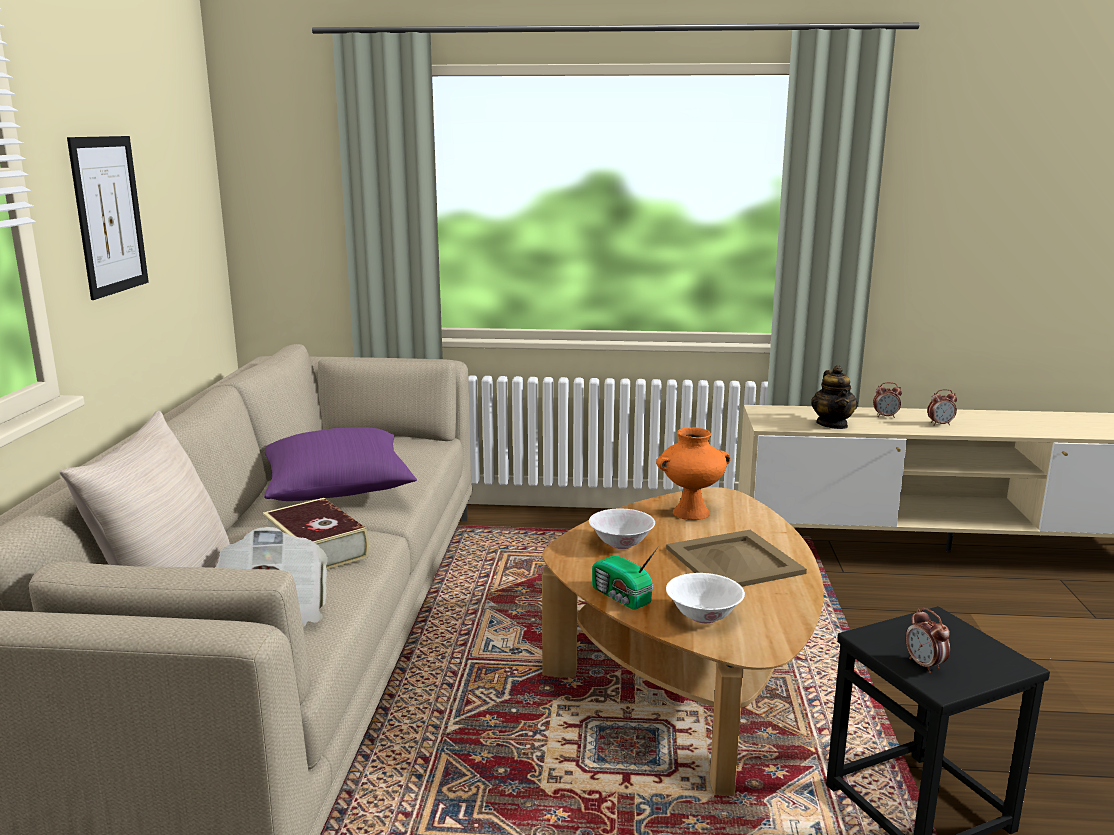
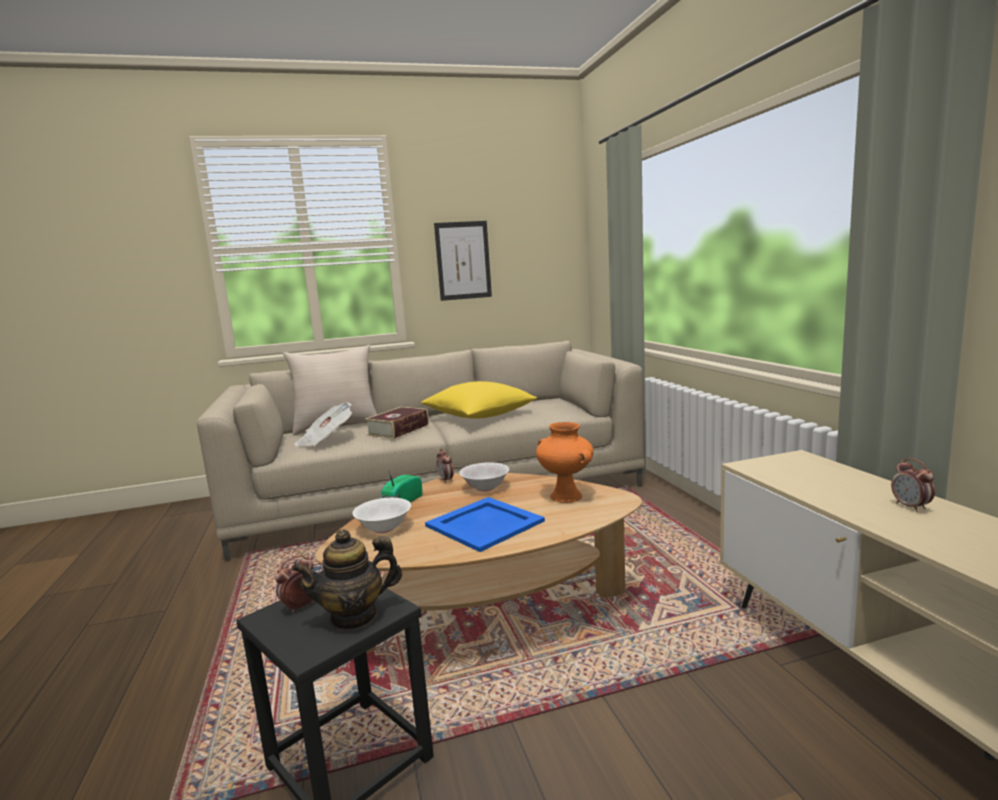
camera: 70 degrees right, 5 degrees down
purple pillow [264,427,417,501] -> yellow pillow [421,381,537,419]
beige tray [666,530,807,587] -> blue tray [425,497,545,552]
teapot [811,365,858,429] -> teapot moved to [292,529,402,631]
alarm clock [927,389,957,425] -> alarm clock moved to [436,449,453,483]

